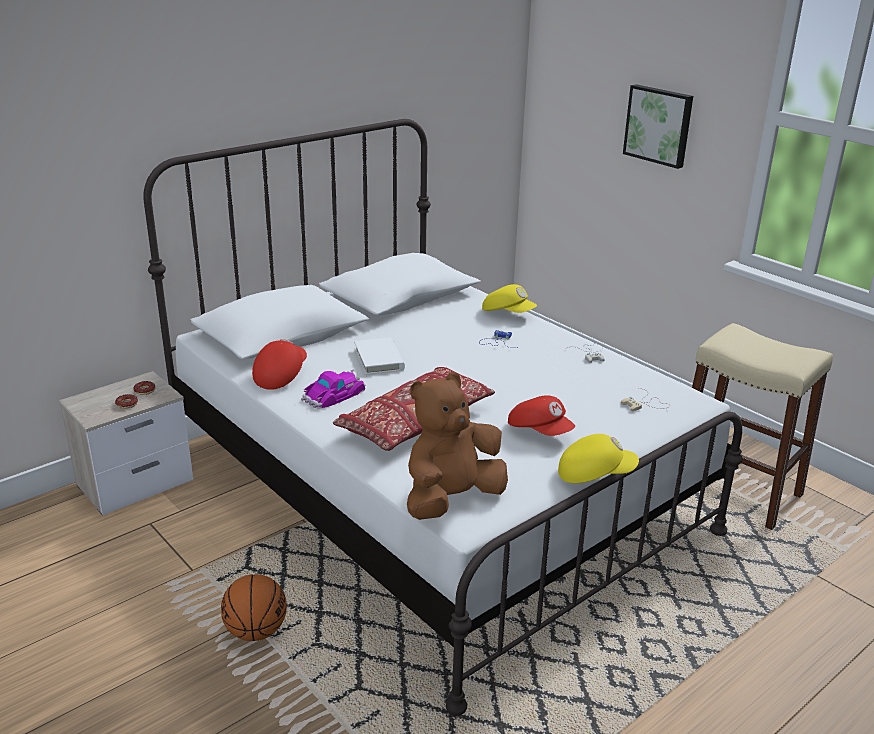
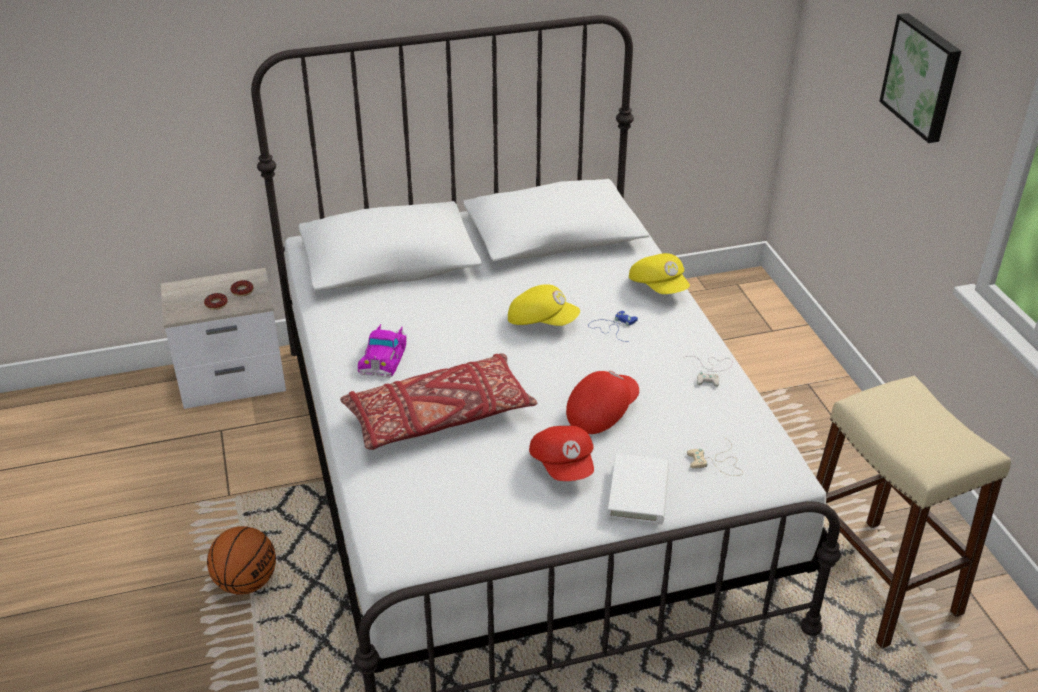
camera: 25 degrees right, 10 degrees up
red cap [252,339,307,390] -> red cap moved to [566,371,639,434]
toy car [301,370,365,409] -> toy car turned 120 degrees clockwise [358,324,407,378]
white book [354,338,405,375] -> white book moved to [607,454,669,524]
brown plush toy [407,373,508,520] -> none
yellow cap [558,434,639,483] -> yellow cap moved to [508,284,580,326]

